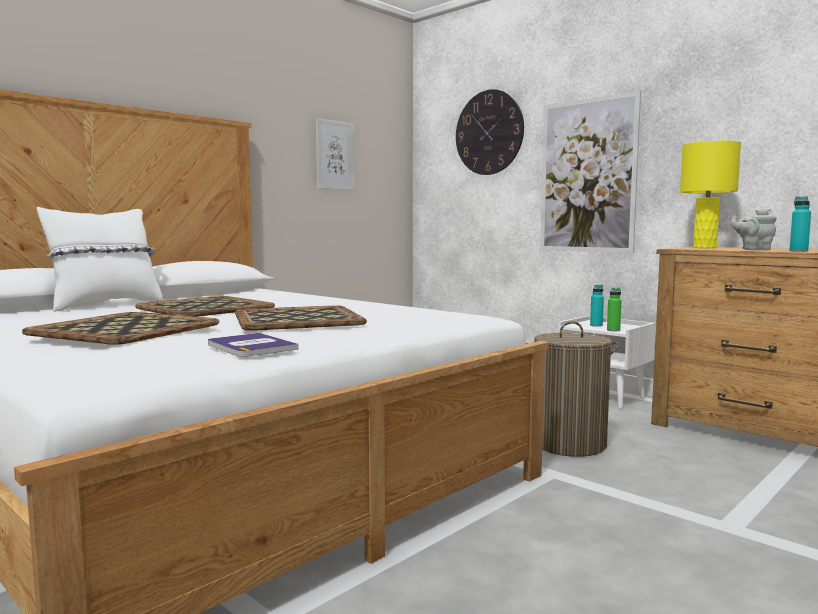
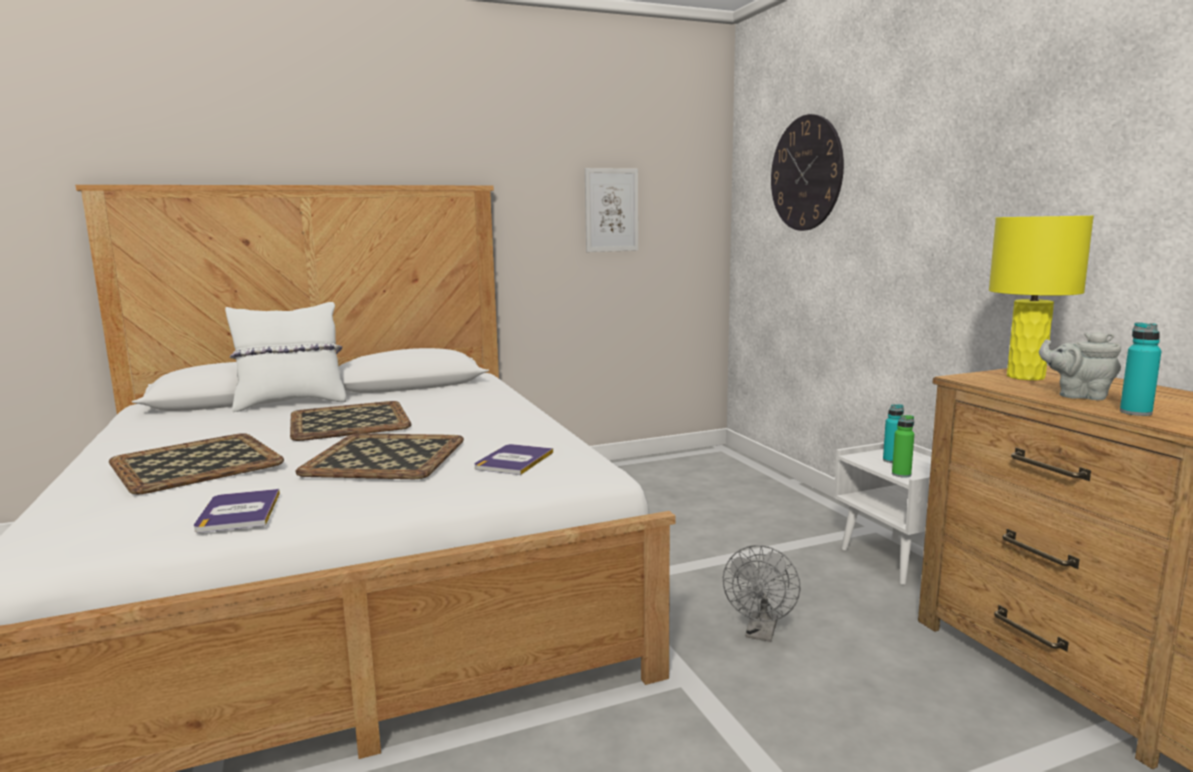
camera: 25 degrees right, 5 degrees up
laundry basket [526,321,619,457] -> grey fan [723,545,801,642]
picture [540,91,641,253] -> none
none -> book [475,444,553,475]

